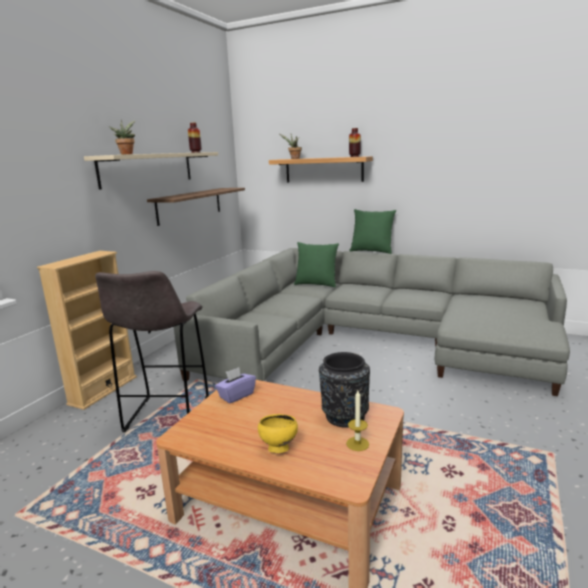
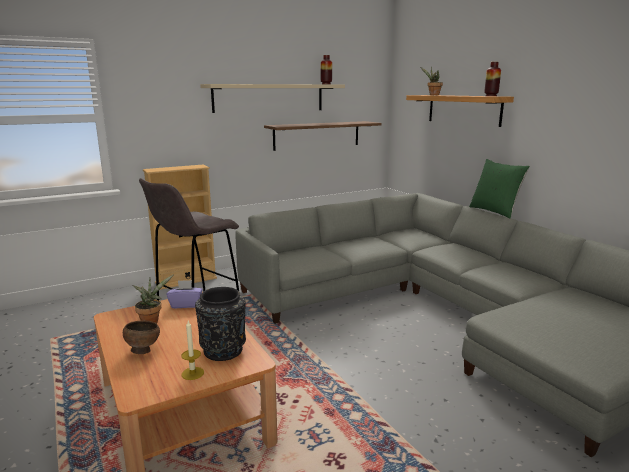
camera: 35 degrees right, 0 degrees up
potted plant [108,120,135,155] -> potted plant moved to [132,275,173,323]
yellow bowl [258,414,298,453] -> brown bowl [123,320,160,354]
green pillow [294,242,339,287] -> none

